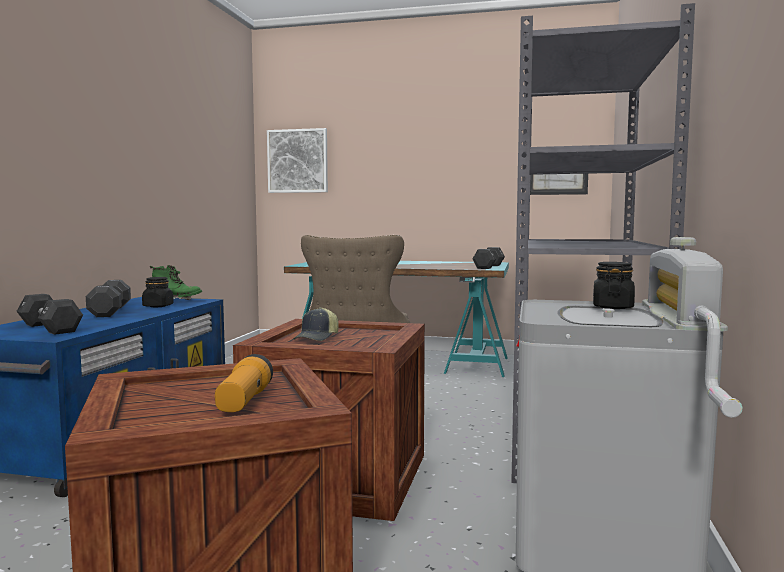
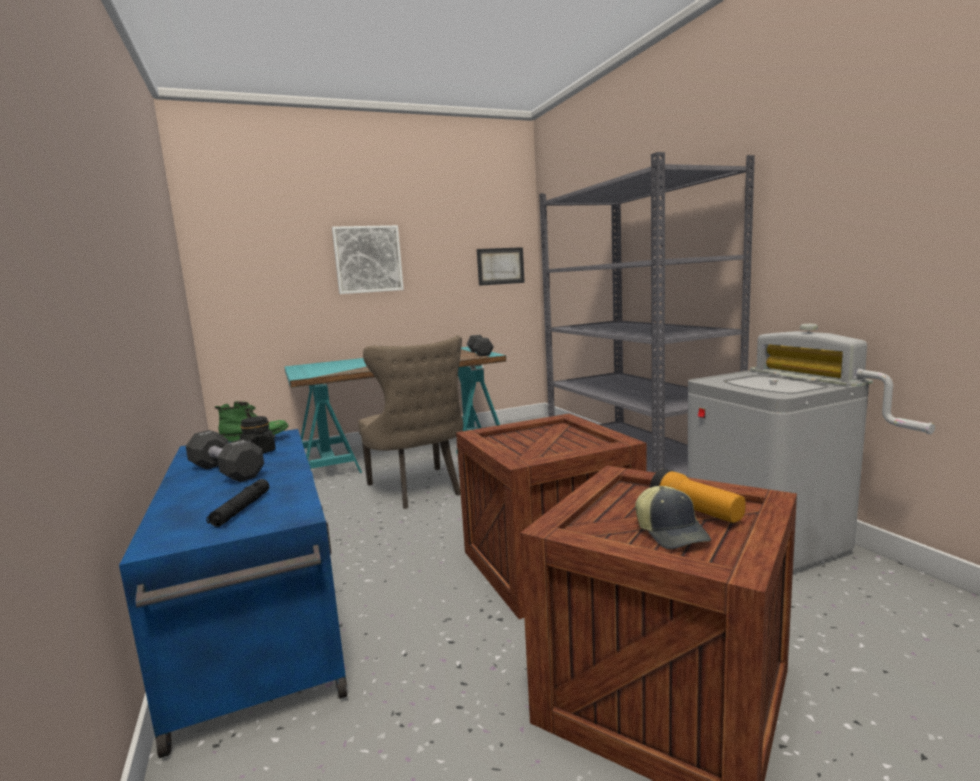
camera: 35 degrees left, 5 degrees up
black dumbbell [16,294,83,335] -> black flashlight [206,479,269,527]
picture [267,128,328,193] -> picture moved to [332,225,404,294]
cap [293,307,339,341] -> cap moved to [635,486,711,549]
black jar [593,262,635,309] -> none

